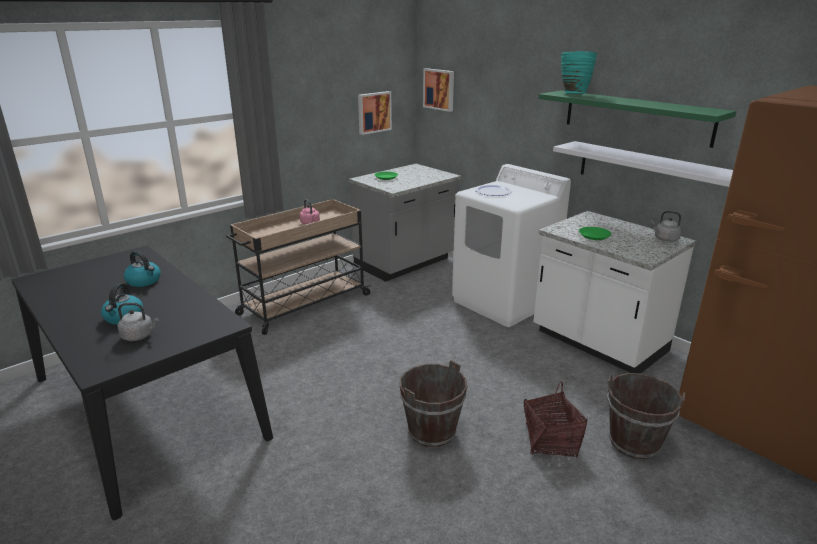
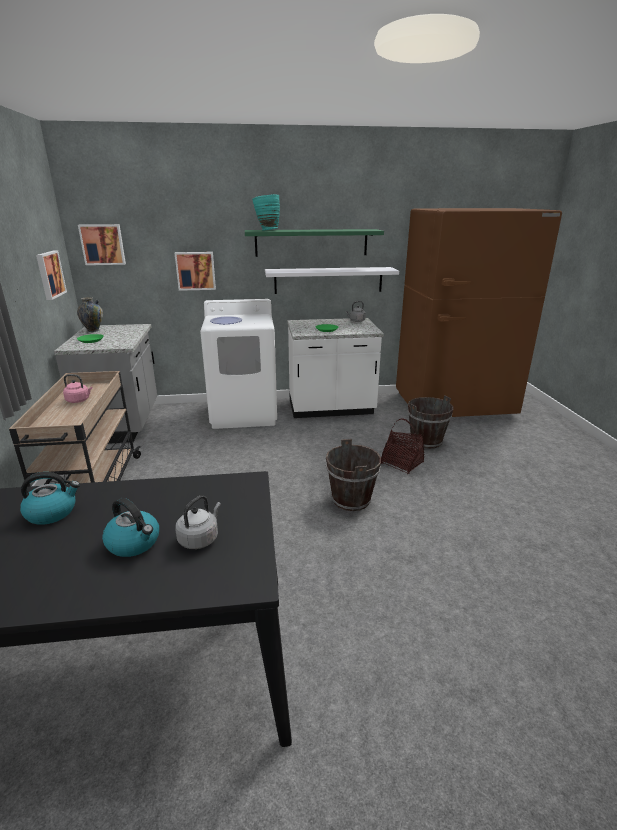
camera: 55 degrees left, 0 degrees up
none -> vase [77,297,103,332]
none -> picture [175,252,216,291]

